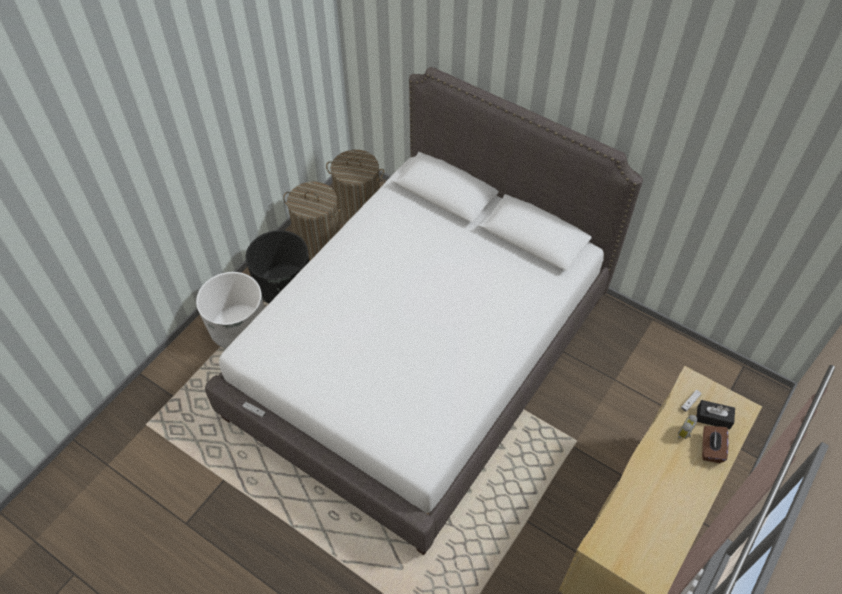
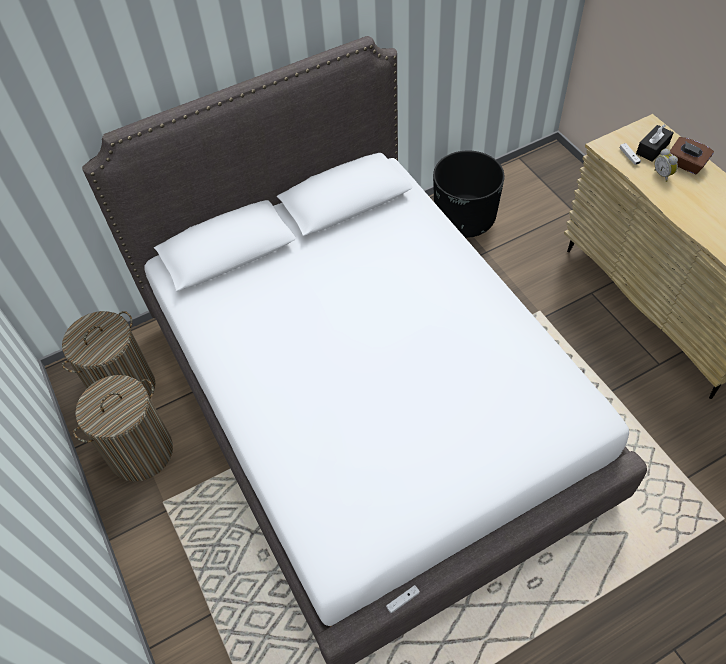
camera: 60 degrees left, 0 degrees up
white planter [196,272,264,349] -> none
black planter [246,230,309,304] -> black planter moved to [433,151,504,238]

